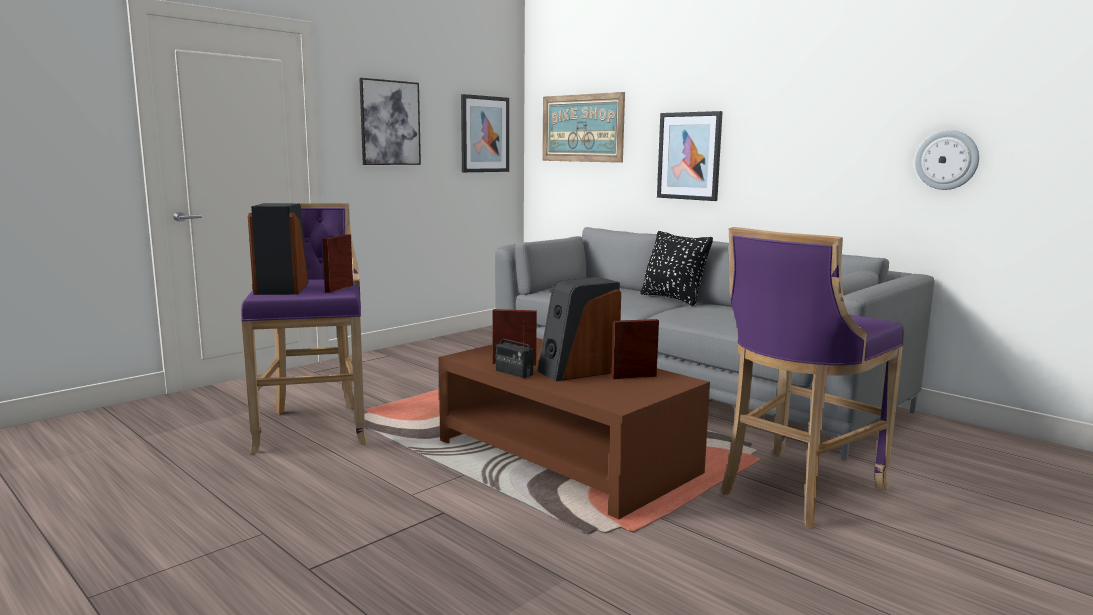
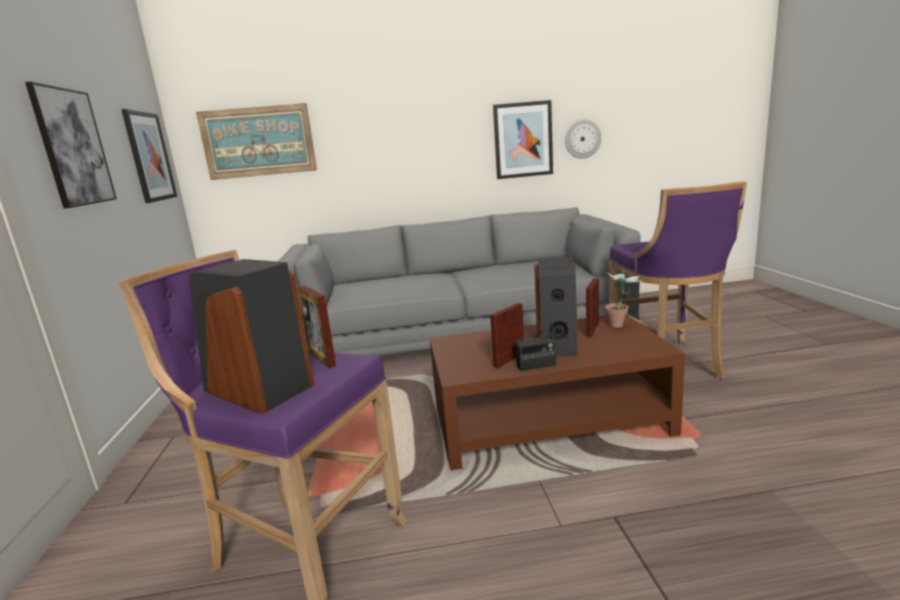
camera: 50 degrees left, 5 degrees up
black pillow [640,231,713,306] -> none
picture [657,111,723,201] -> picture moved to [493,100,553,179]
none -> potted plant [605,270,643,328]

